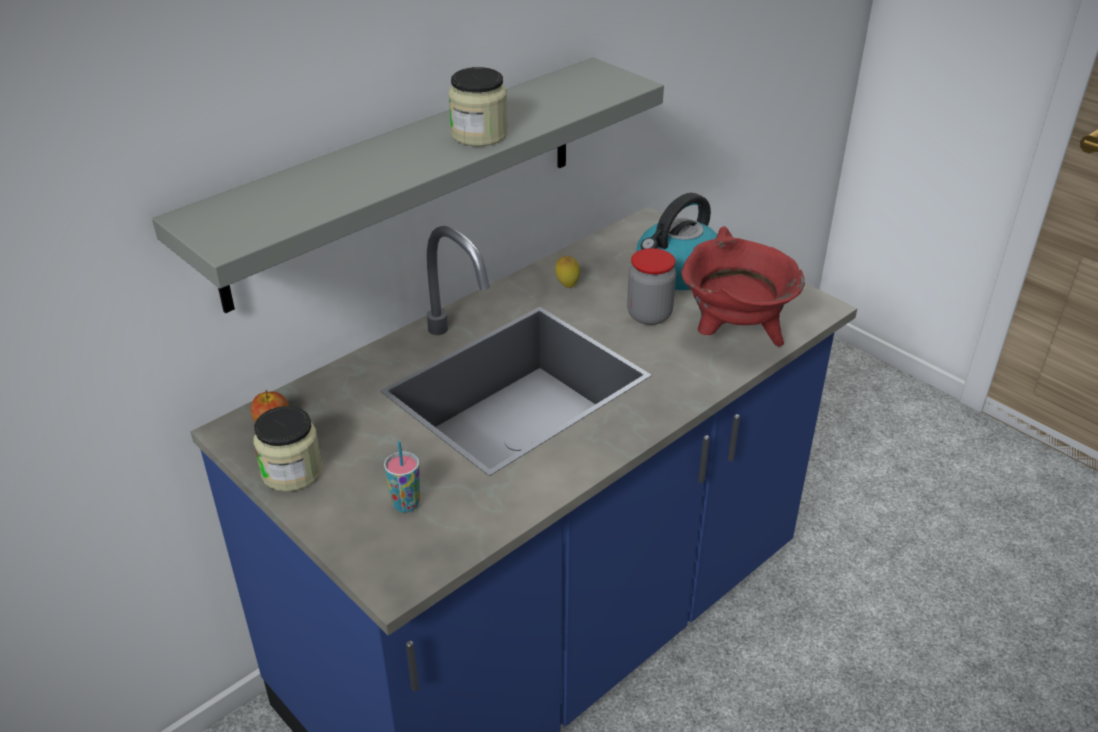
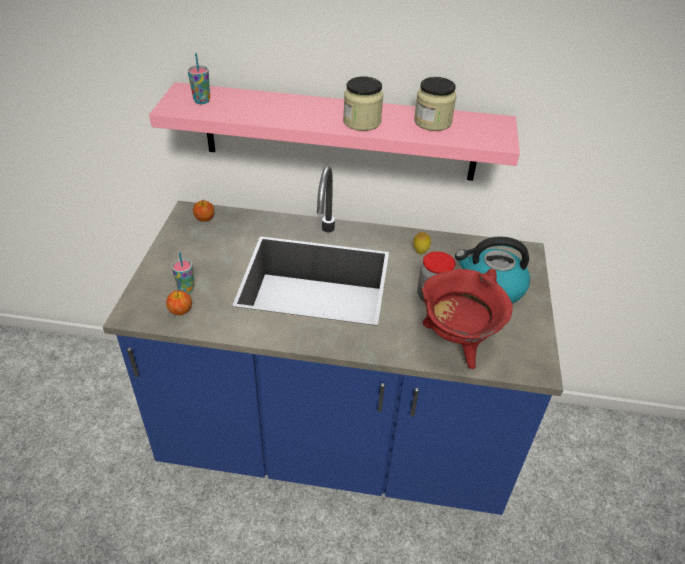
camera: 50 degrees right, 5 degrees up
grey shelf [152,57,664,313] -> pink shelf [149,82,520,181]
jar [253,406,322,492] -> jar moved to [414,77,456,131]
none -> apple [166,290,192,315]
none -> cup [188,53,210,104]

